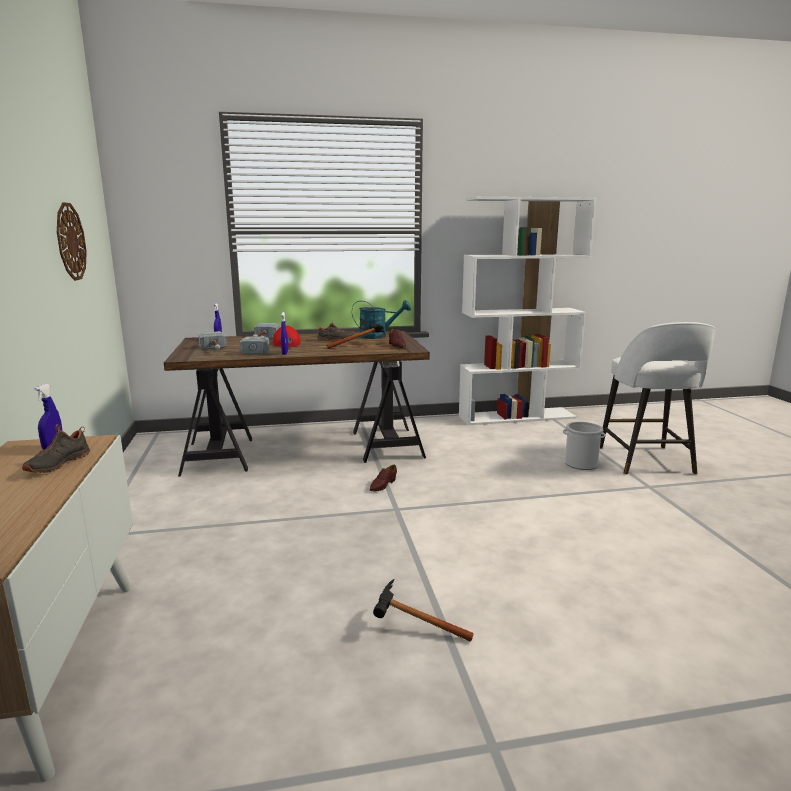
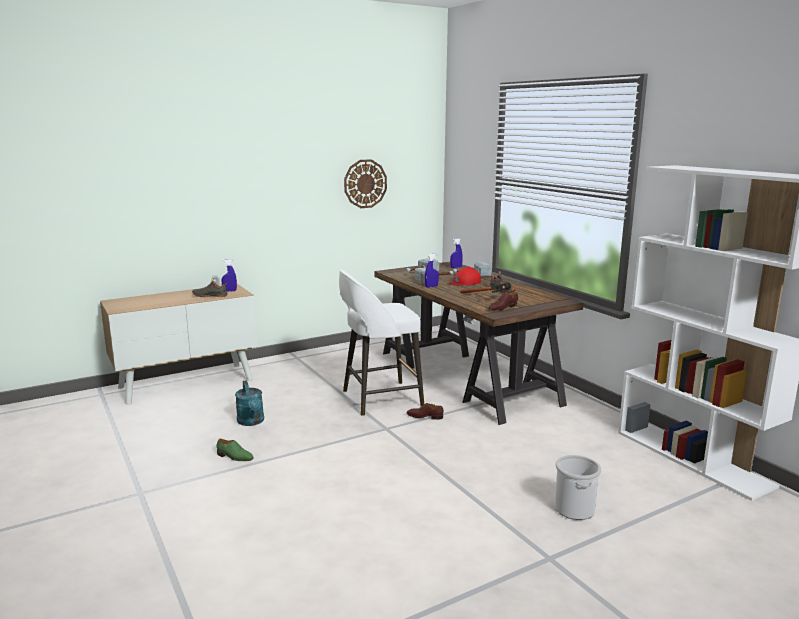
camera: 70 degrees right, 0 degrees up
turquoise watering can [352,300,411,339] -> turquoise watering can moved to [235,380,264,426]
hammer [373,579,474,642] -> green shoe [216,439,253,461]
white stool [600,322,715,475] -> white stool moved to [339,270,424,416]

